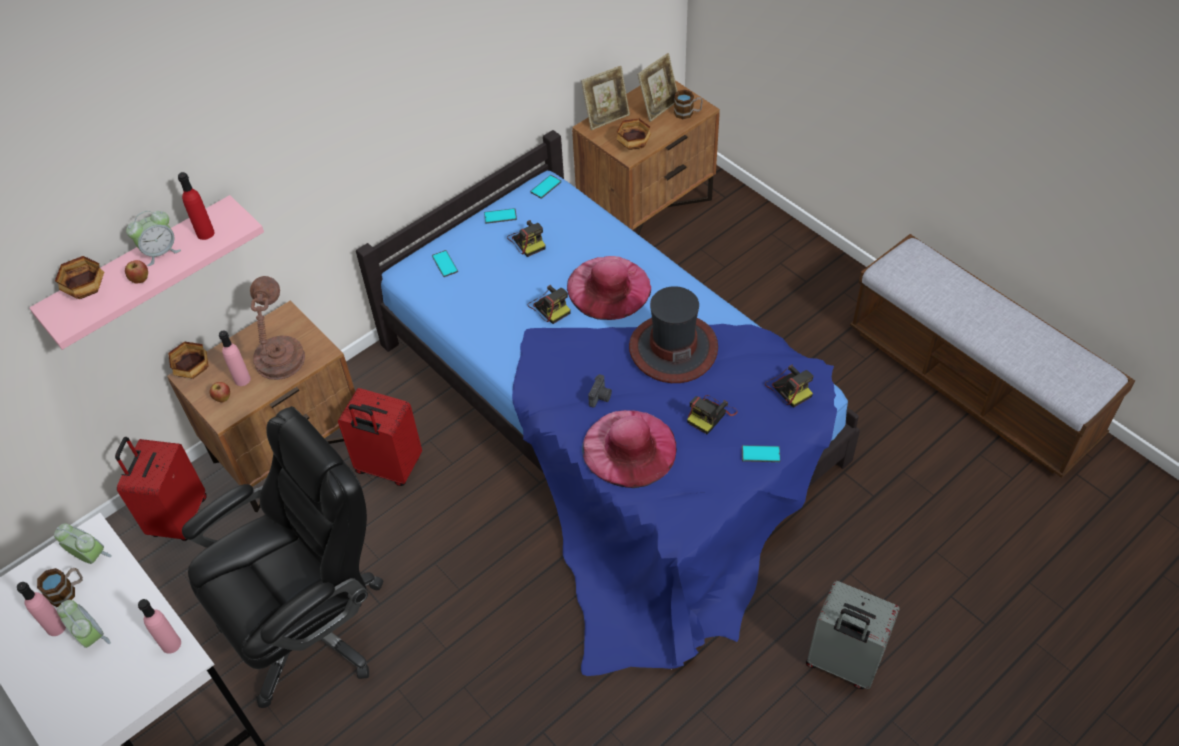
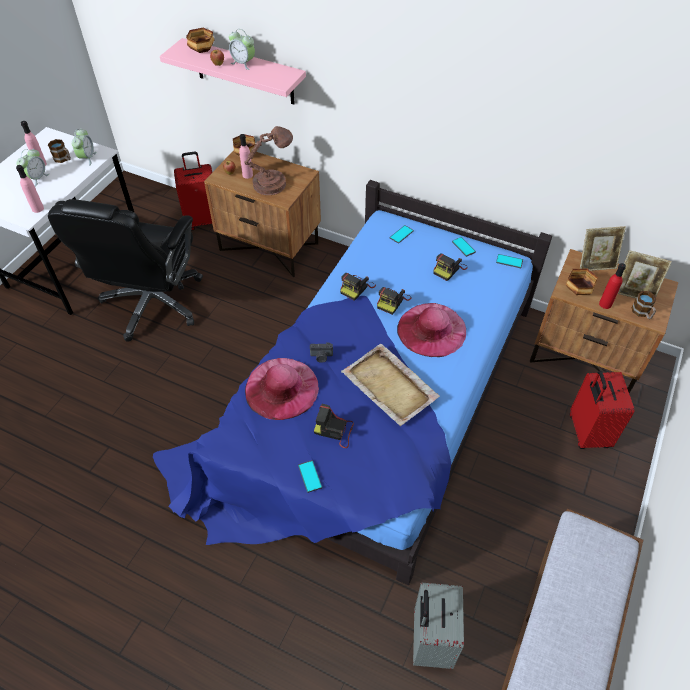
camera: 65 degrees right, 0 degrees up
red bottle [178,172,214,240] -> red bottle moved to [599,263,626,309]
black office chair [182,406,384,708] -> black office chair turned 75 degrees clockwise [48,199,203,342]
red suitcase [338,388,422,486] -> red suitcase moved to [570,371,634,449]
picture frame [581,66,630,130] -> picture frame turned 45 degrees counterclockwise [580,226,626,271]
hat [629,286,718,383] -> beige tray [341,344,440,426]
camera [765,365,813,408] -> camera moved to [340,273,376,301]
grey suitcase [806,581,900,689] -> grey suitcase moved to [413,582,464,669]

